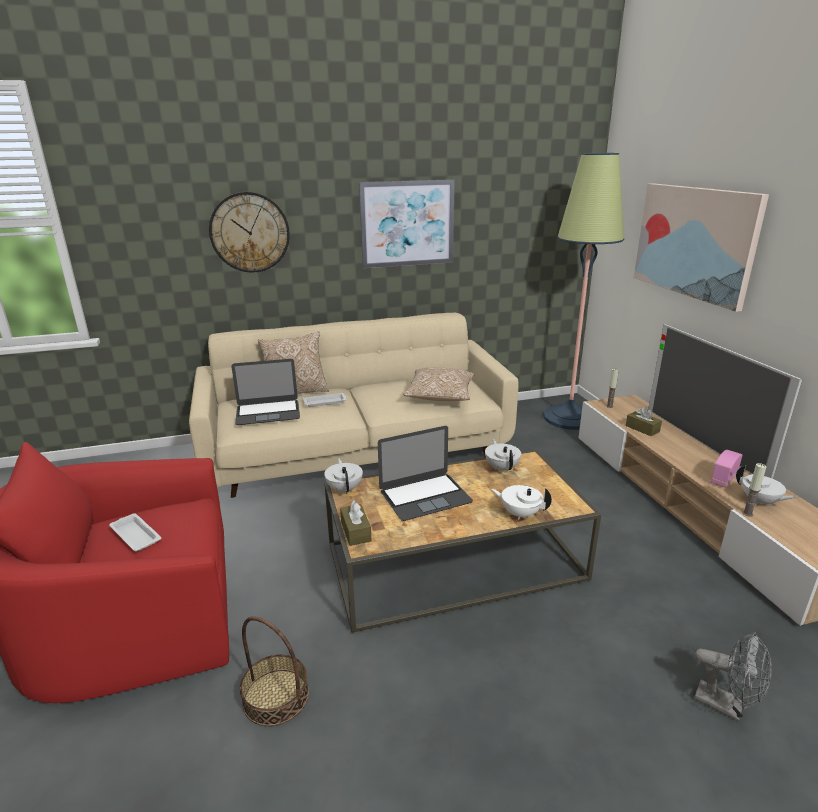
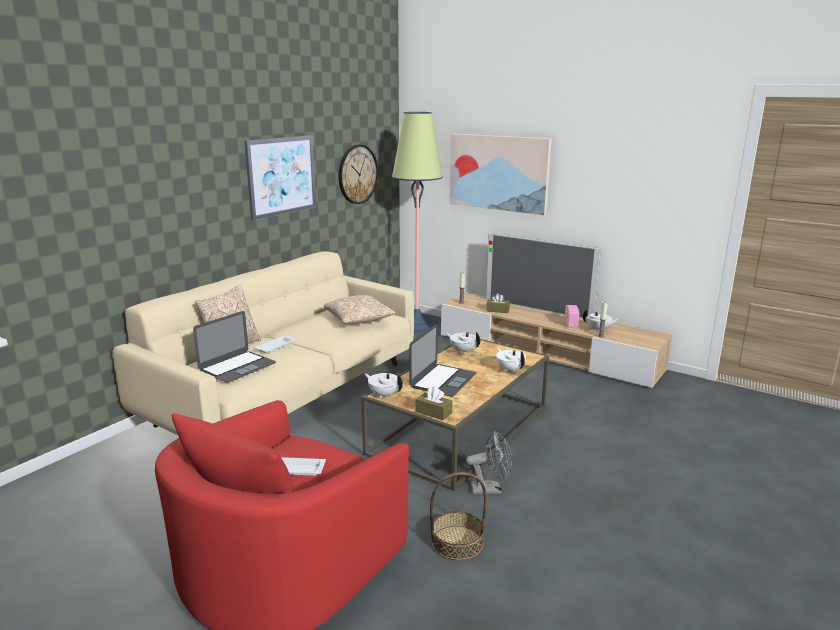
camera: 40 degrees left, 5 degrees down
wall clock [209,192,290,272] -> wall clock moved to [338,145,378,204]
white teapot [491,485,552,519] -> white teapot turned 75 degrees clockwise [496,348,526,373]
grey fan [694,632,772,721] -> grey fan moved to [466,431,512,494]

